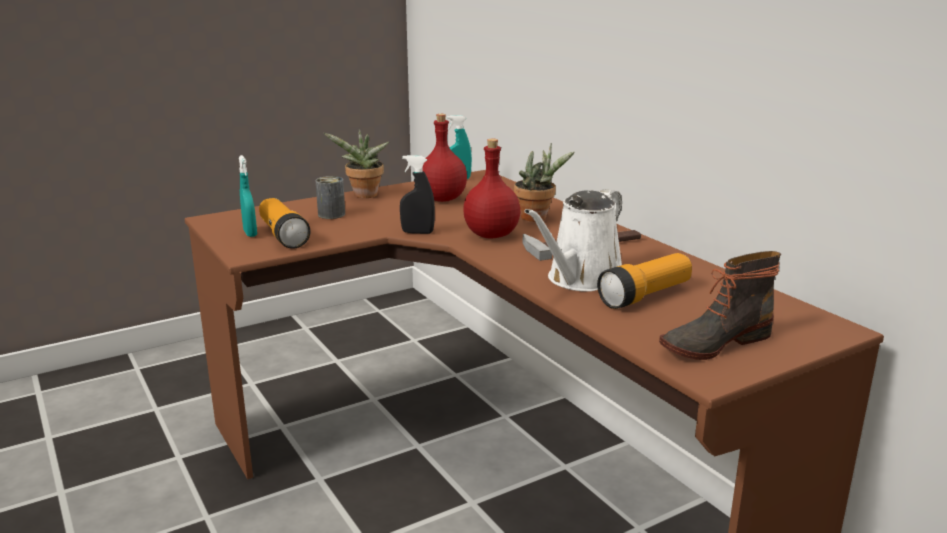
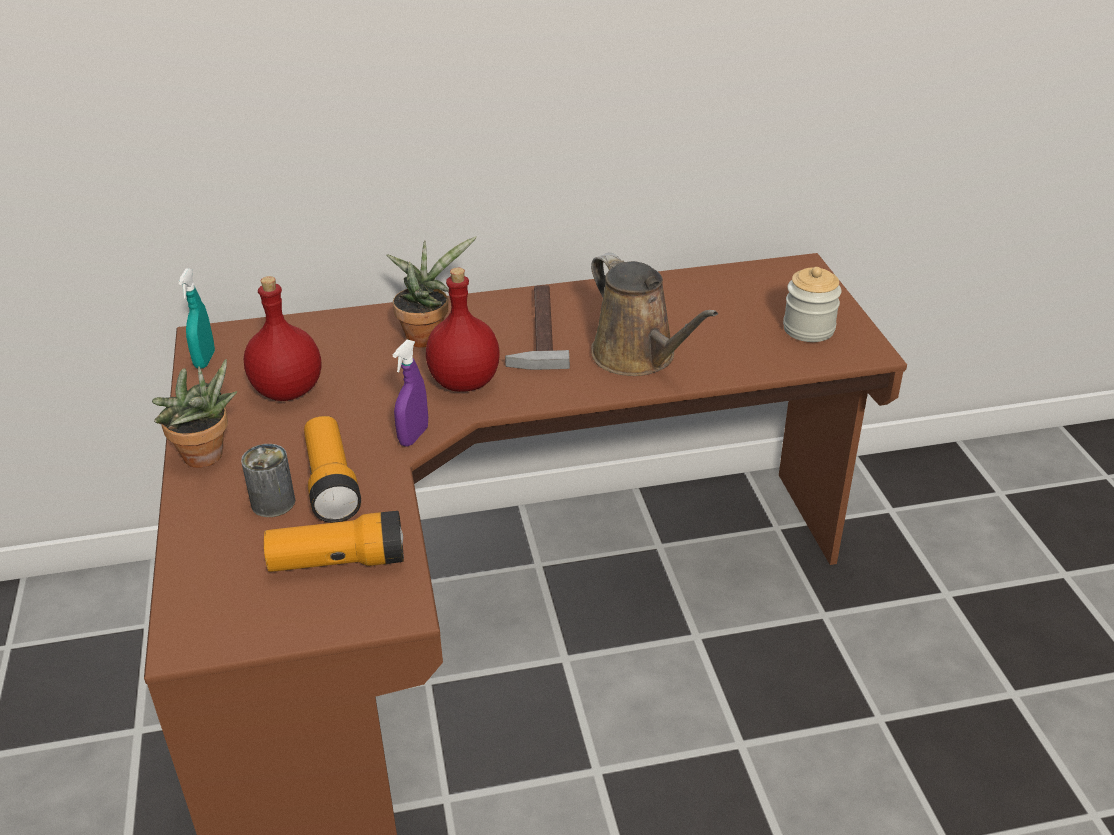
camera: 70 degrees left, 15 degrees up
turquoise spray bottle [239,155,257,237] -> none
black spray bottle [400,155,435,234] -> purple spray bottle [393,340,428,446]
white watering can [524,189,622,292] -> brown watering can [591,252,718,376]
flashlight [597,253,692,309] -> flashlight moved to [304,416,361,523]
boot [659,251,781,360] -> jar [783,267,842,342]

